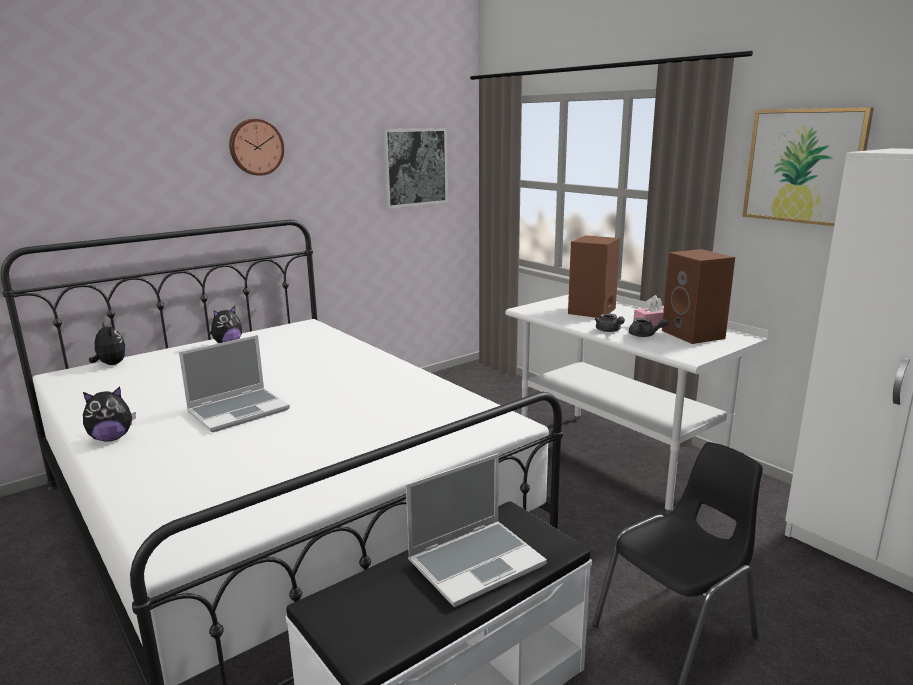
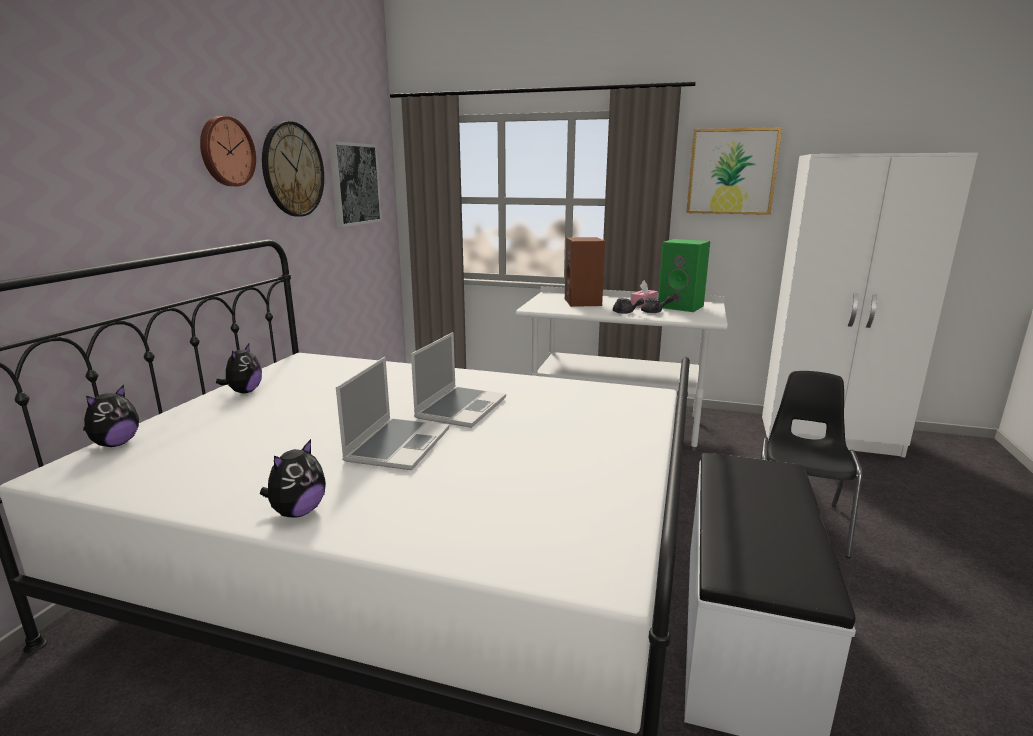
camera: 35 degrees left, 0 degrees up
plush toy [89,322,126,365] -> plush toy turned 105 degrees clockwise [83,385,139,447]
laptop [406,454,547,607] -> laptop moved to [411,332,506,428]
brown speaker [662,249,735,344] -> green speaker [658,239,710,312]
none -> wall clock [262,121,324,217]

